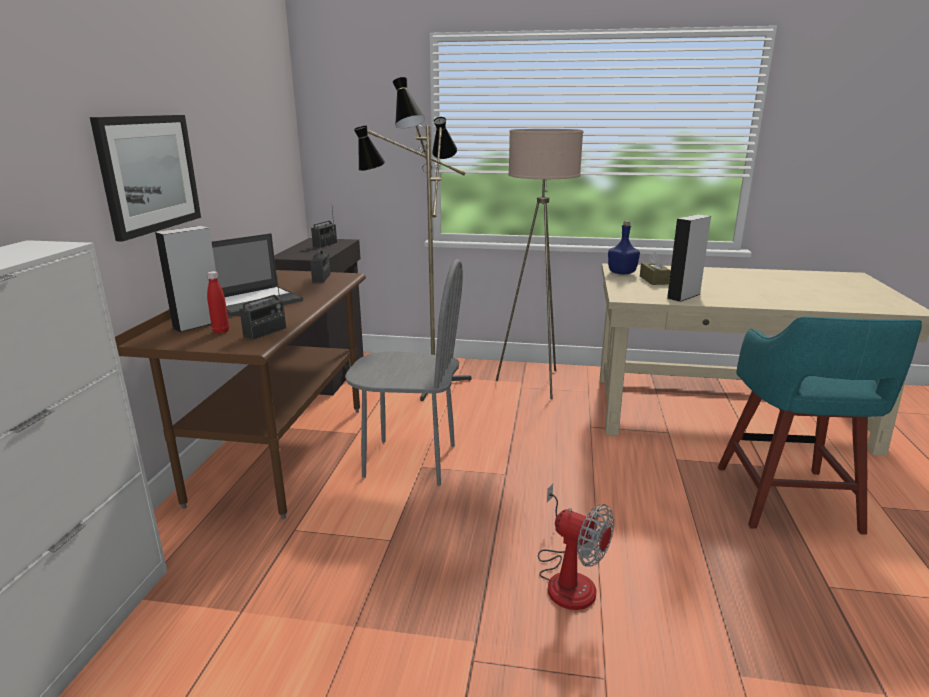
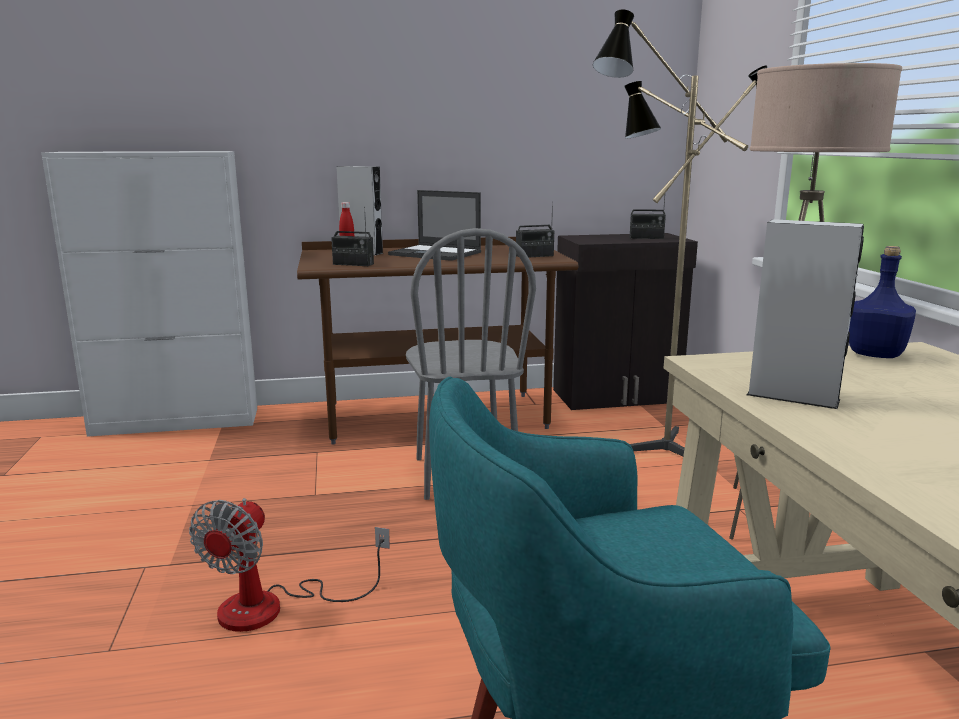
camera: 70 degrees right, 5 degrees down
picture [90,115,201,242] -> none
brown tissue box [640,252,671,285] -> none

